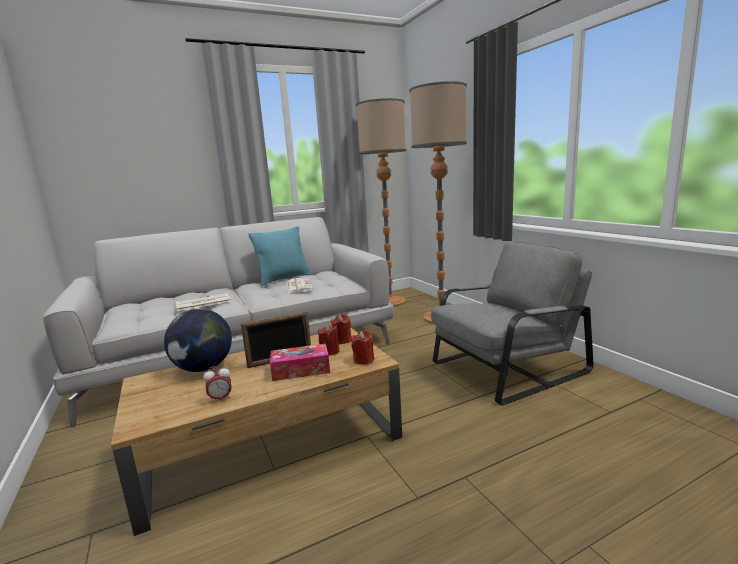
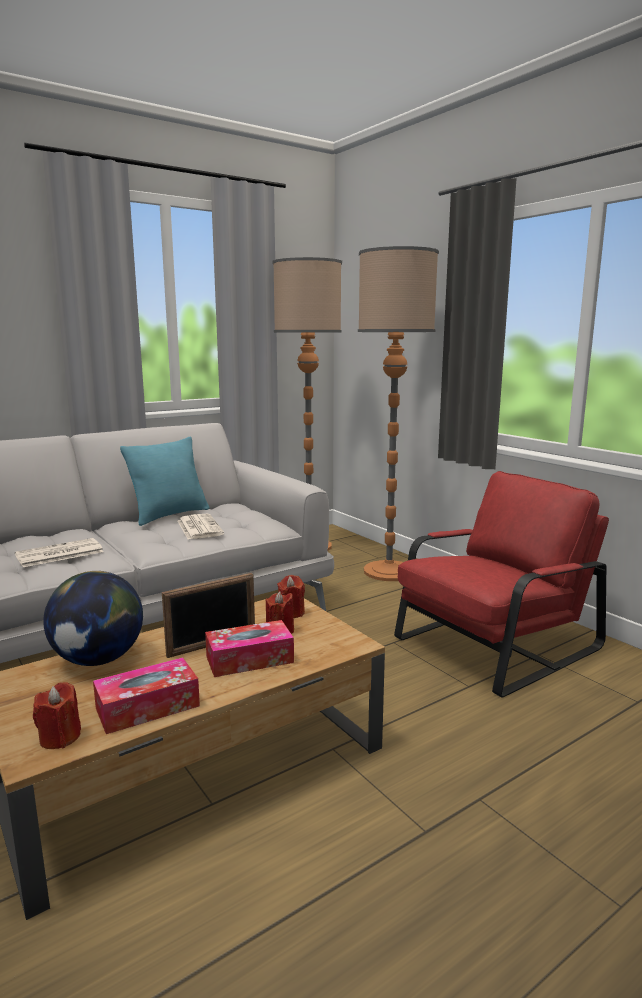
camera: 10 degrees left, 0 degrees up
alarm clock [203,365,231,403] -> tissue box [93,658,200,734]
red candle [352,330,374,365] -> red candle moved to [33,682,81,749]
grey armchair [431,241,594,406] -> red armchair [394,471,609,698]

